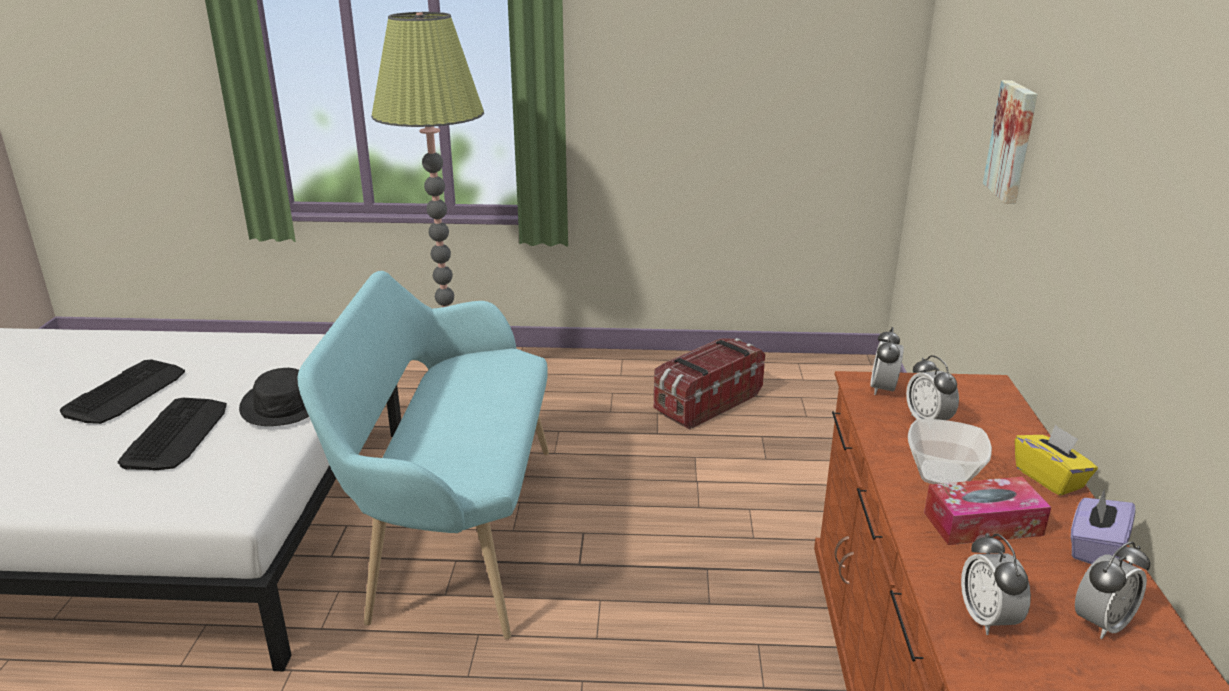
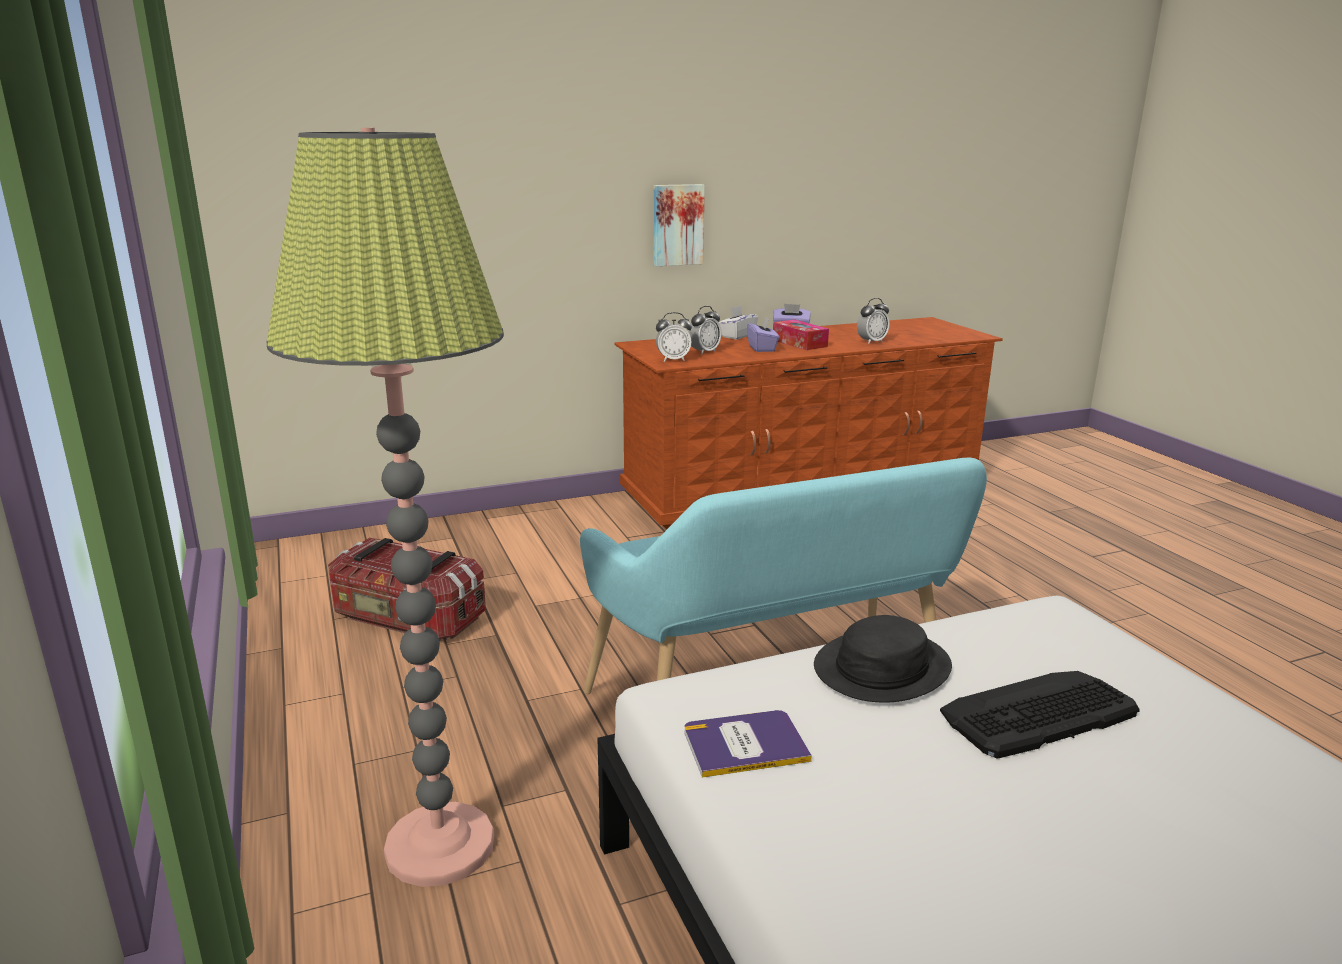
camera: 115 degrees left, 5 degrees down
keyboard [60,360,185,424] -> none
bowl [908,419,992,484] -> purple tissue box [747,316,779,352]
picture [983,80,1038,204] -> picture moved to [654,184,705,266]
yellow tissue box [1015,424,1098,496] -> white tissue box [719,305,758,339]
alarm clock [1075,542,1150,639] -> none
none -> book [684,710,812,778]

